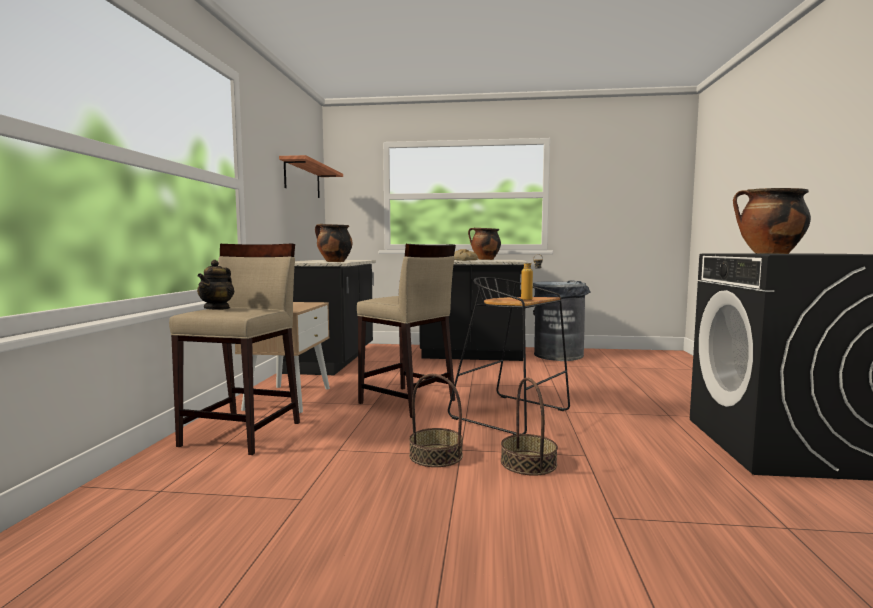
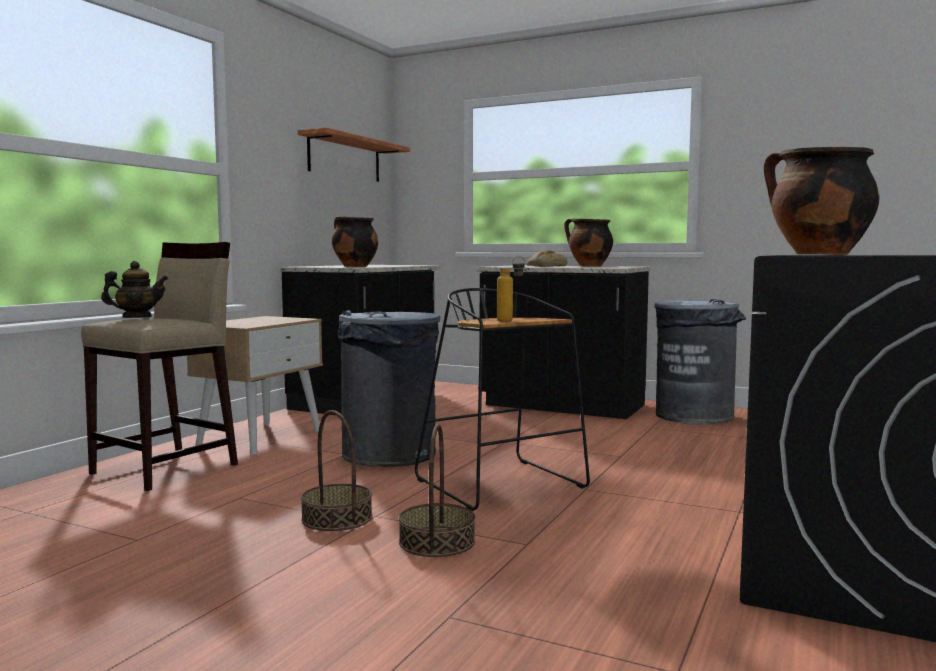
camera: 20 degrees right, 0 degrees up
teapot [197,260,234,310] -> teapot turned 135 degrees counterclockwise [101,261,168,318]
beige stool [357,244,456,418] -> grey trash can [338,310,440,467]

